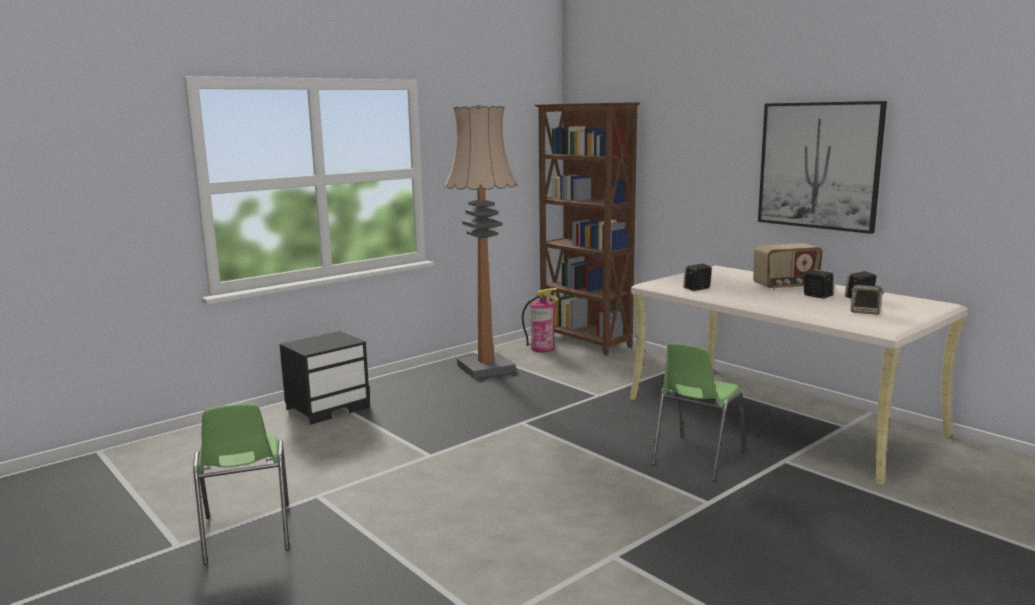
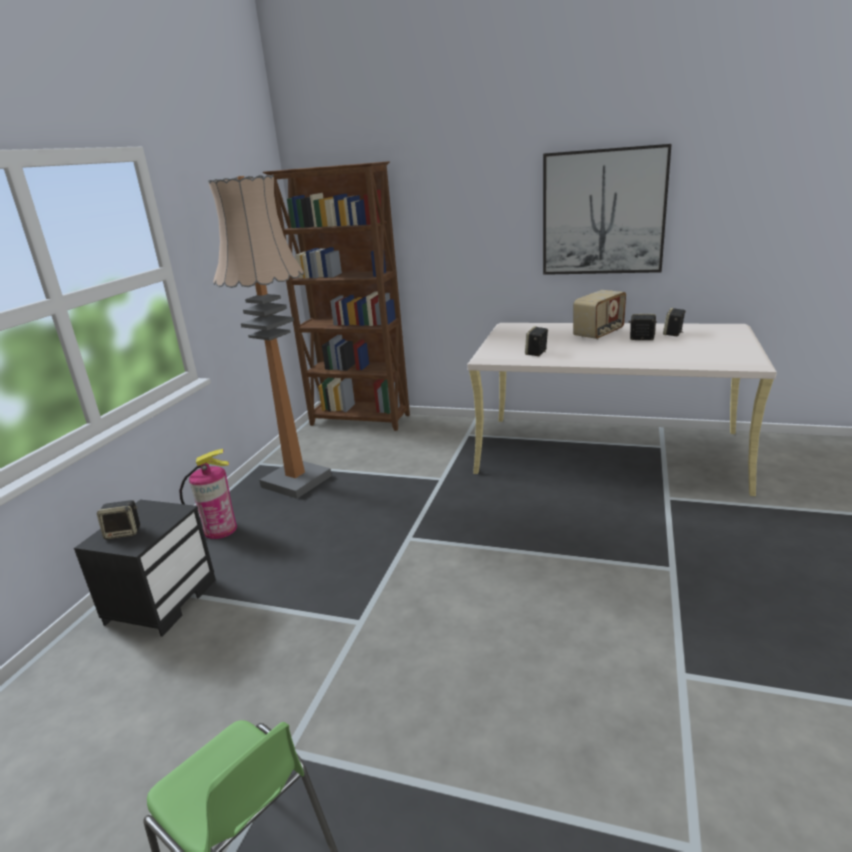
camera: 30 degrees left, 10 degrees up
fire extinguisher [522,288,559,353] -> fire extinguisher moved to [179,449,237,539]
green chair [651,343,745,481] -> none
speaker [851,284,884,315] -> speaker moved to [97,500,140,539]

